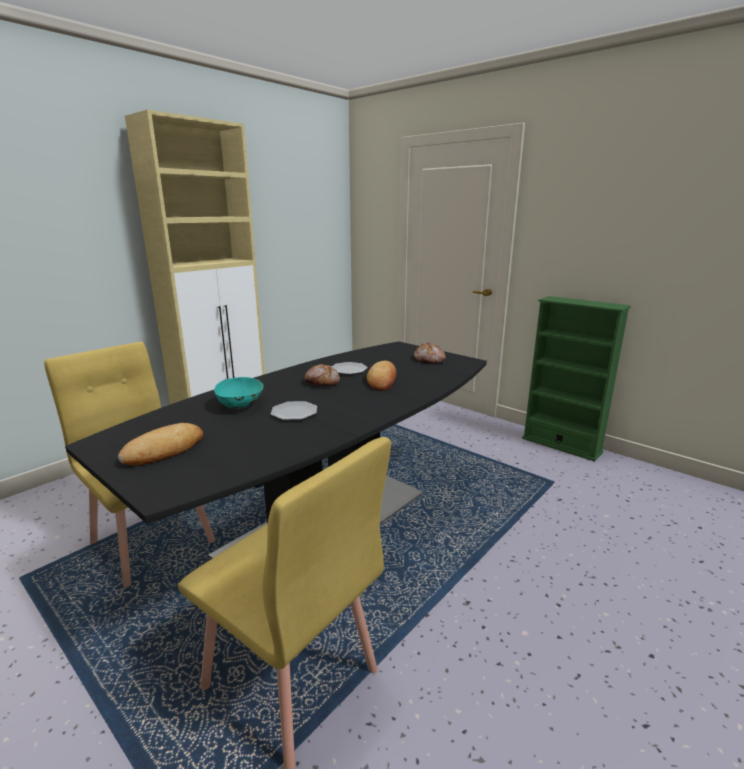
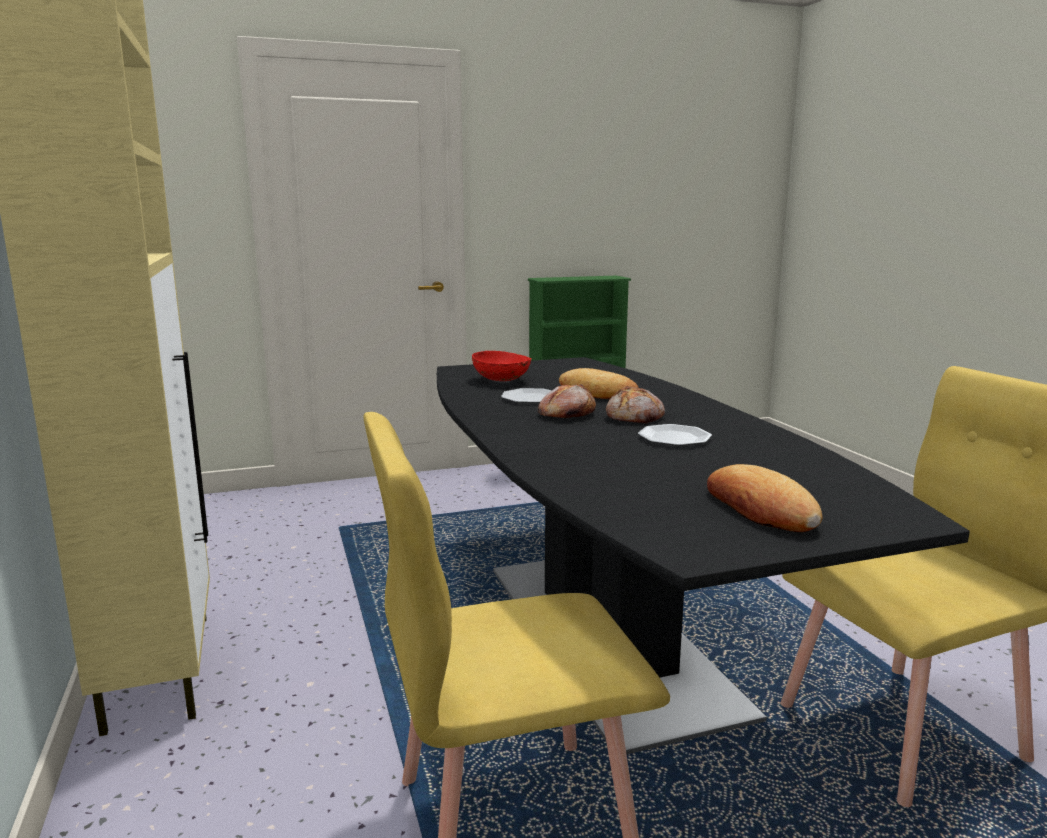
camera: 60 degrees left, 5 degrees down
turquoise bowl [214,377,264,409] -> none
bread [414,343,446,363] -> bread moved to [606,386,665,424]
none -> red bowl [472,351,532,381]

